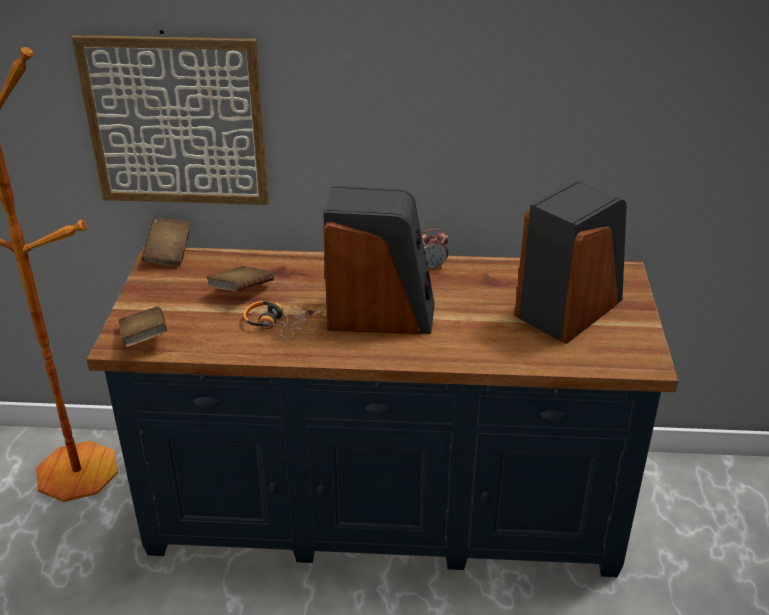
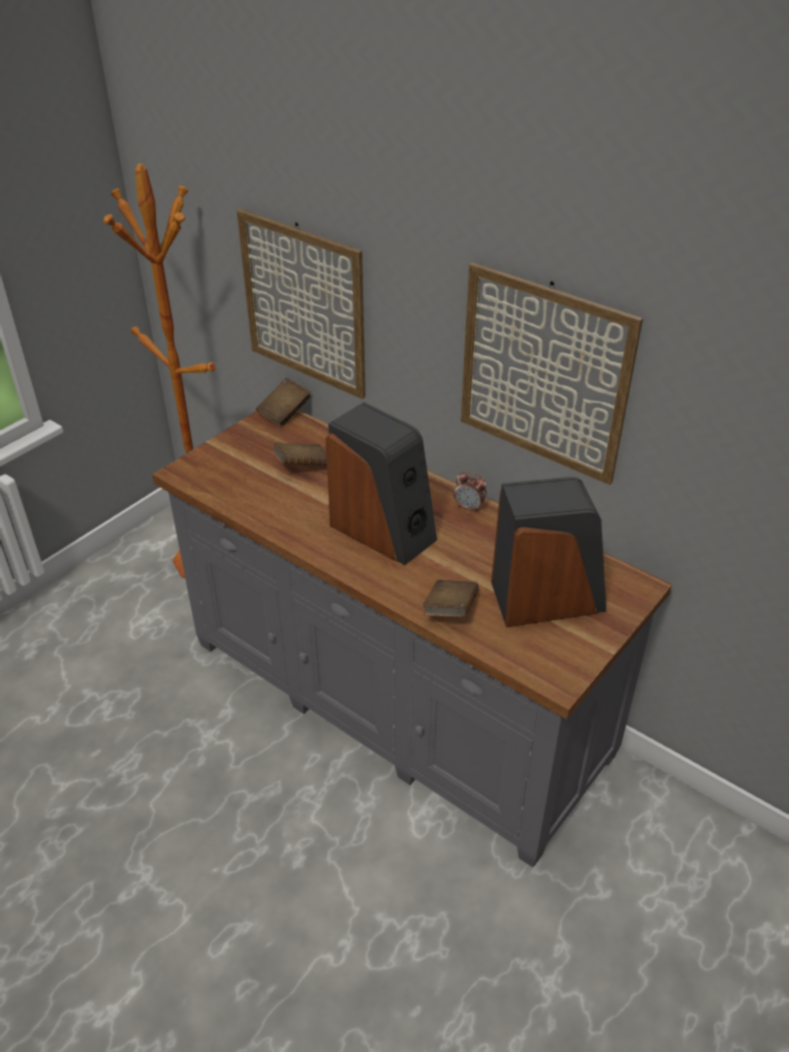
camera: 35 degrees right, 5 degrees up
blue dresser [87,246,678,577] -> grey dresser [152,410,672,867]
brown book [119,307,167,348] -> brown book moved to [422,579,479,617]
headphones [243,301,309,338] -> none
none -> picture [461,262,643,485]

